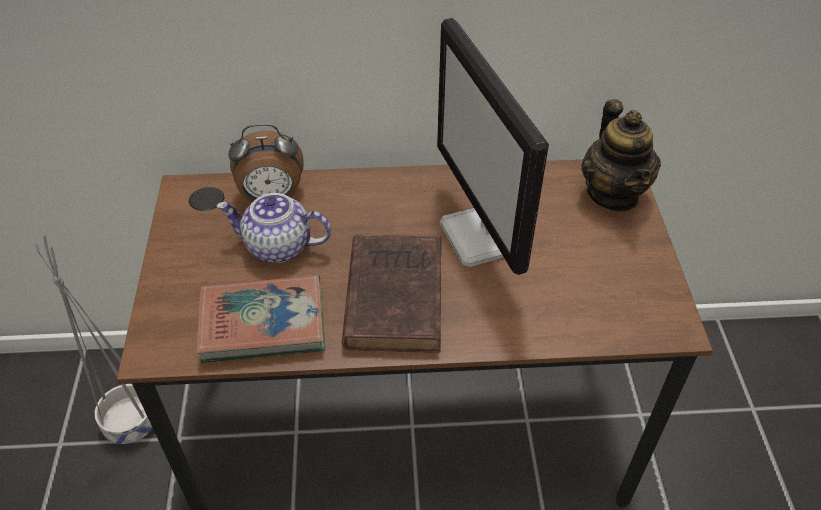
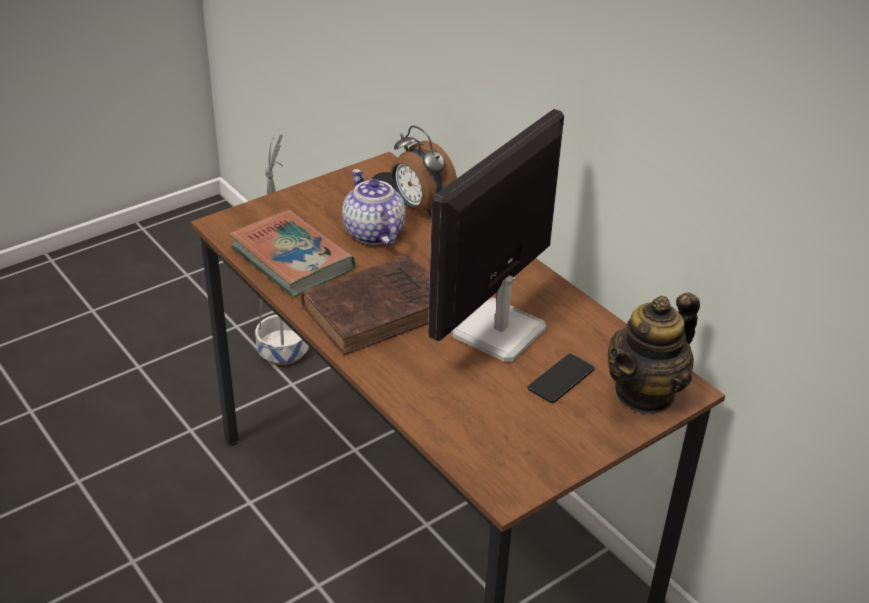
camera: 55 degrees right, 10 degrees down
none -> phone [528,354,595,403]

